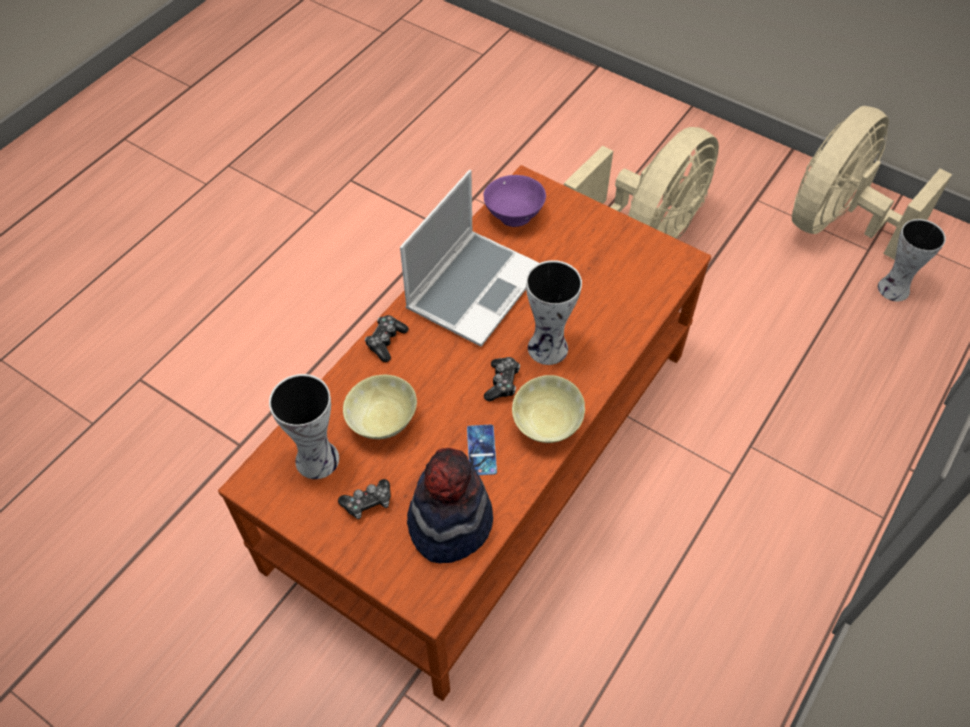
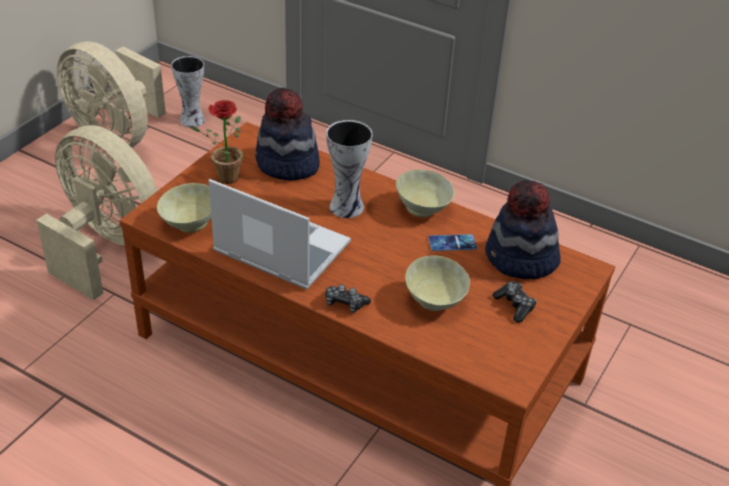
camera: 95 degrees left, 15 degrees down
vase [269,374,339,479] -> none
purple bowl [483,175,546,227] -> beige bowl [157,183,211,233]
game controller [484,357,520,401] -> none
none -> potted plant [189,100,245,184]
none -> hat [255,88,320,181]

